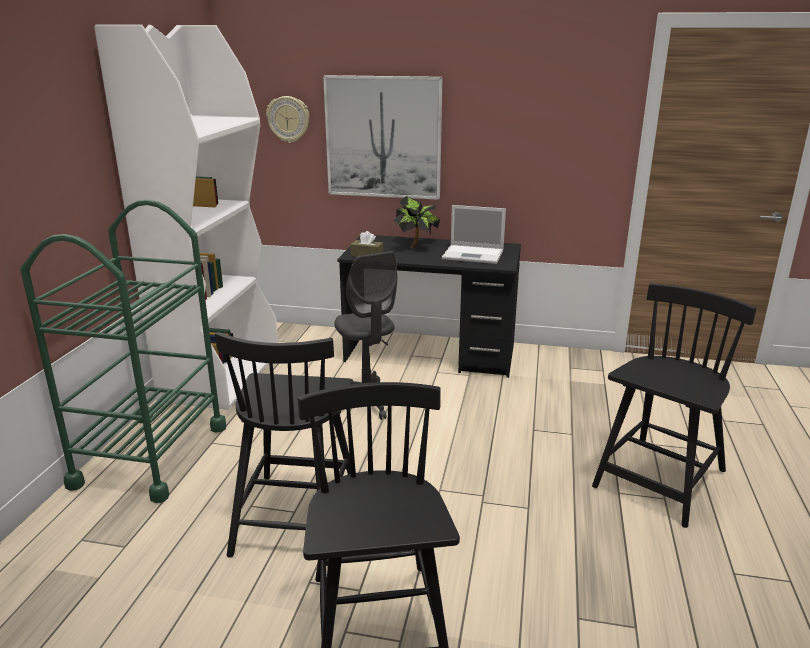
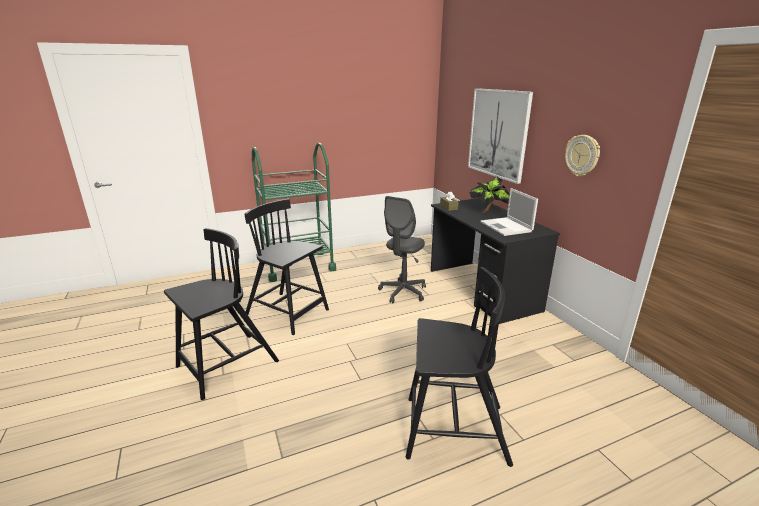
camera: 55 degrees right, 0 degrees up
white bookcase [94,25,278,410] -> none
black chair [215,332,353,566] -> black chair turned 60 degrees clockwise [245,199,329,335]
wall clock [266,96,309,143] -> wall clock moved to [565,135,600,176]

